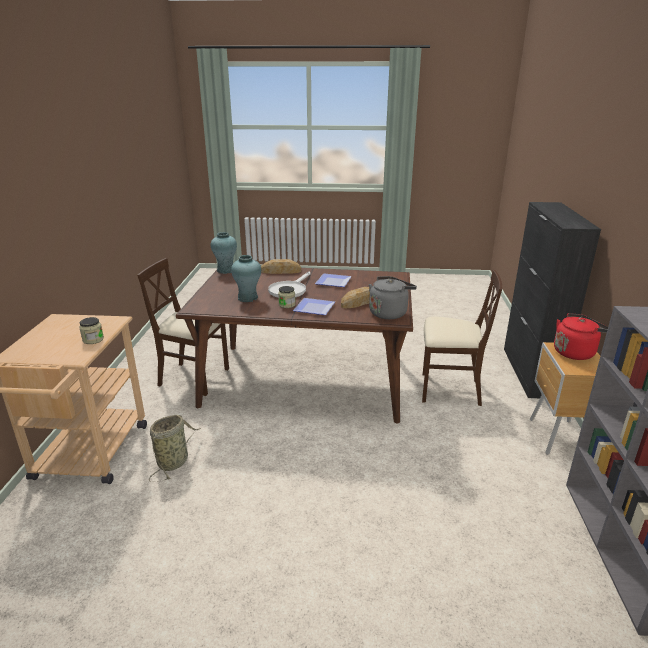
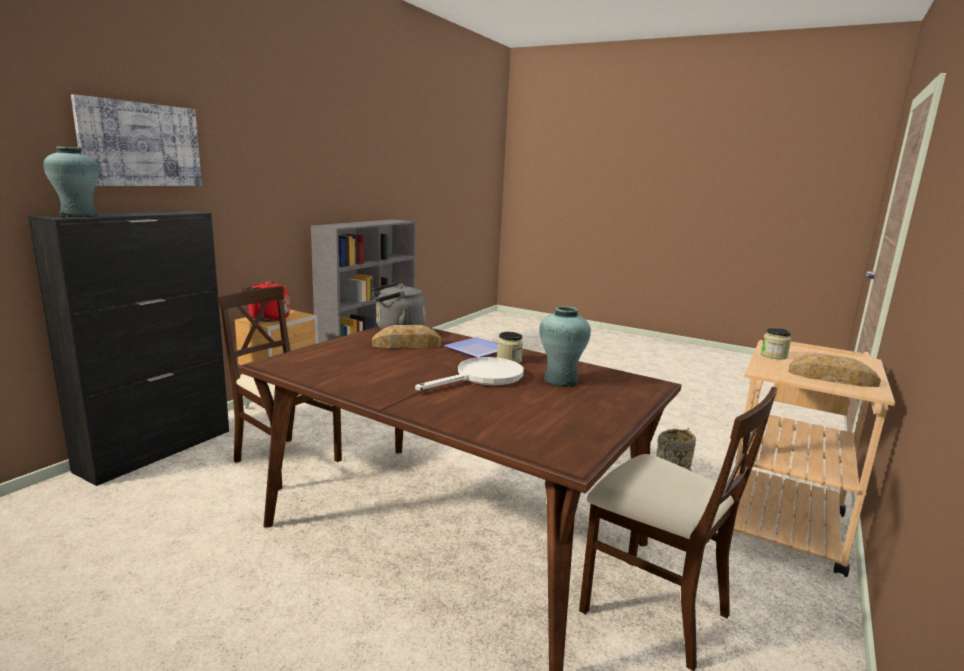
camera: 155 degrees left, 10 degrees down
turquoise vase [211,232,237,274] -> turquoise vase moved to [43,146,99,217]
bread [261,259,301,274] -> bread moved to [788,353,881,387]
plate [315,273,352,287] -> none
none -> picture [71,94,202,186]

